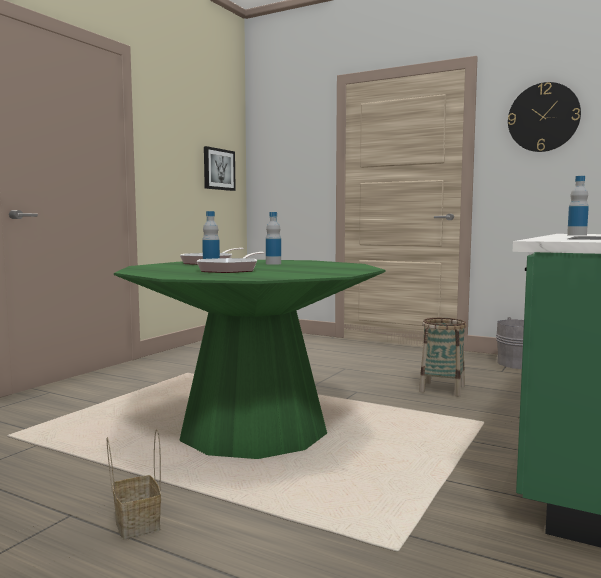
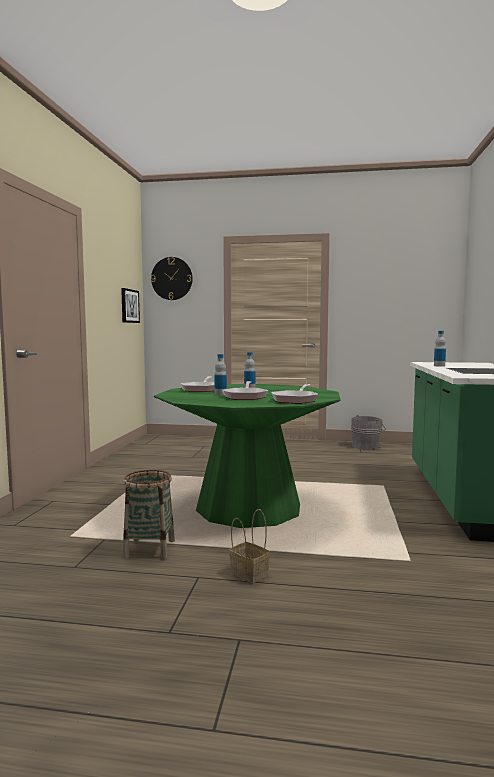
camera: 20 degrees left, 0 degrees up
basket [419,318,467,397] -> basket moved to [123,470,175,559]
wall clock [508,82,581,152] -> wall clock moved to [151,257,193,300]
none -> frying pan [271,384,318,404]

